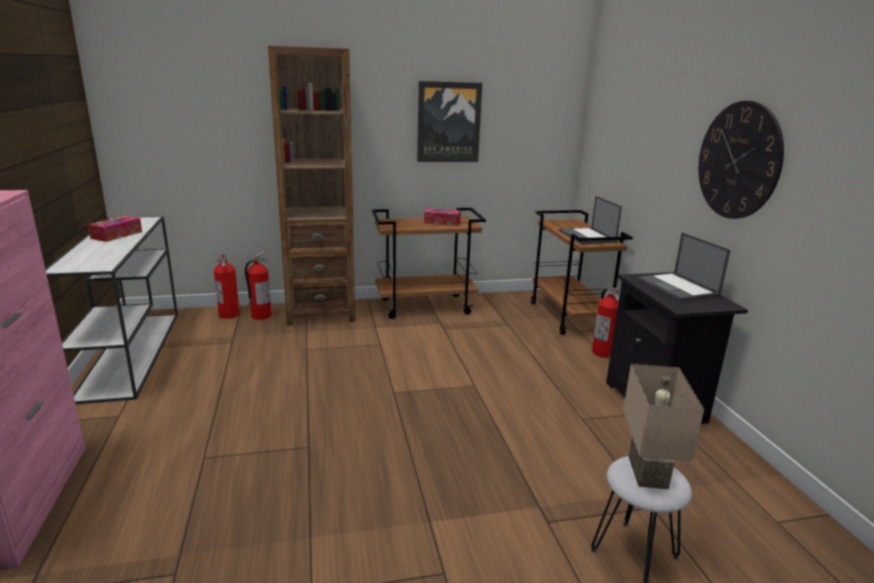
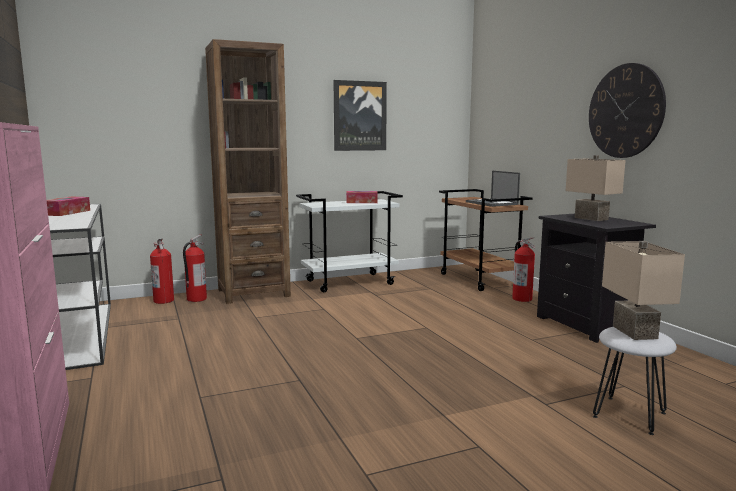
camera: 10 degrees left, 10 degrees down
brown cart [372,208,486,319] -> white cart [296,191,403,292]
laptop [636,232,730,302] -> beige table lamp [566,155,626,221]

